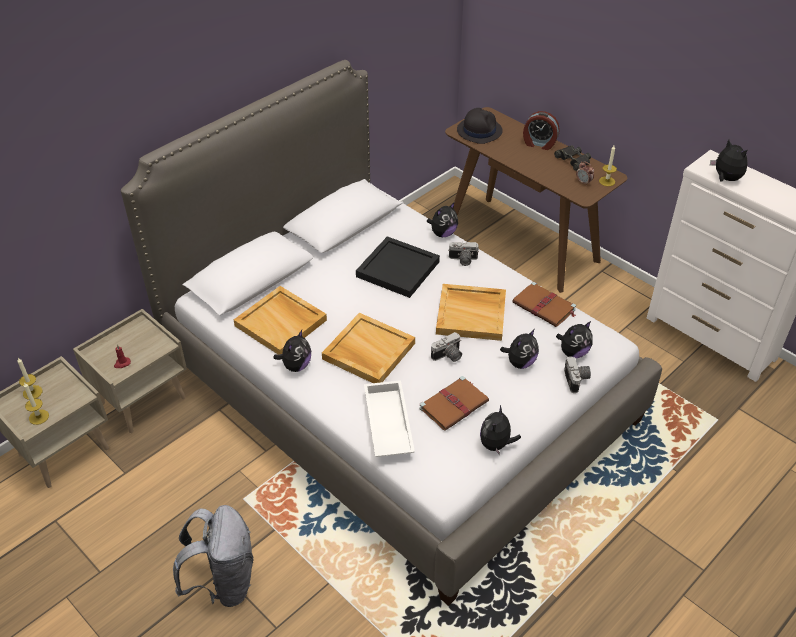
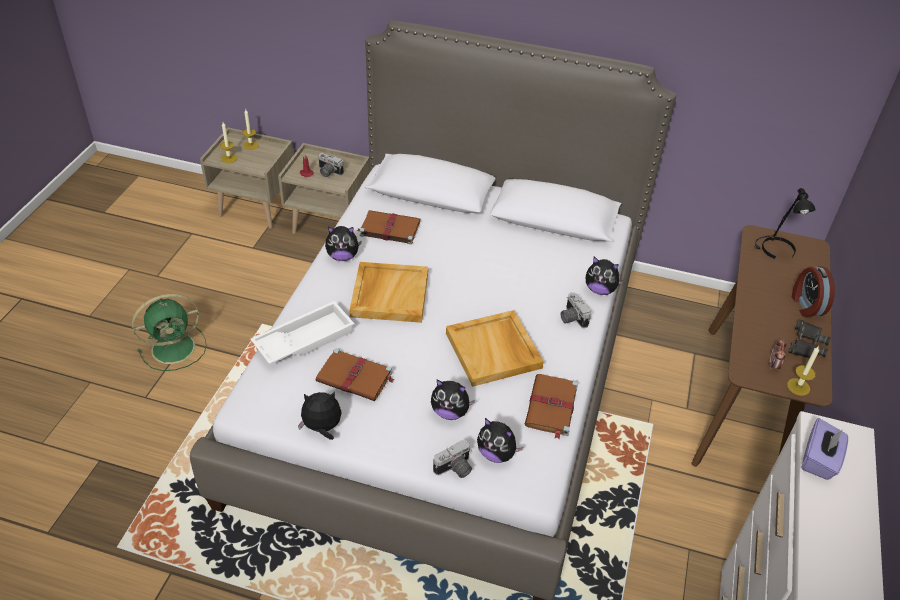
camera: 60 degrees right, 0 degrees up
grey backpack [173,505,254,607] -> green fan [132,294,207,371]
beige tray [234,286,327,355] -> brown book [357,210,420,245]
black tray [356,236,440,298] -> none
camera [431,332,462,362] -> camera moved to [318,153,344,177]
black hat [457,108,503,144] -> black table lamp [754,188,816,259]
plush toy [710,139,748,181] -> purple tissue box [802,418,848,480]

